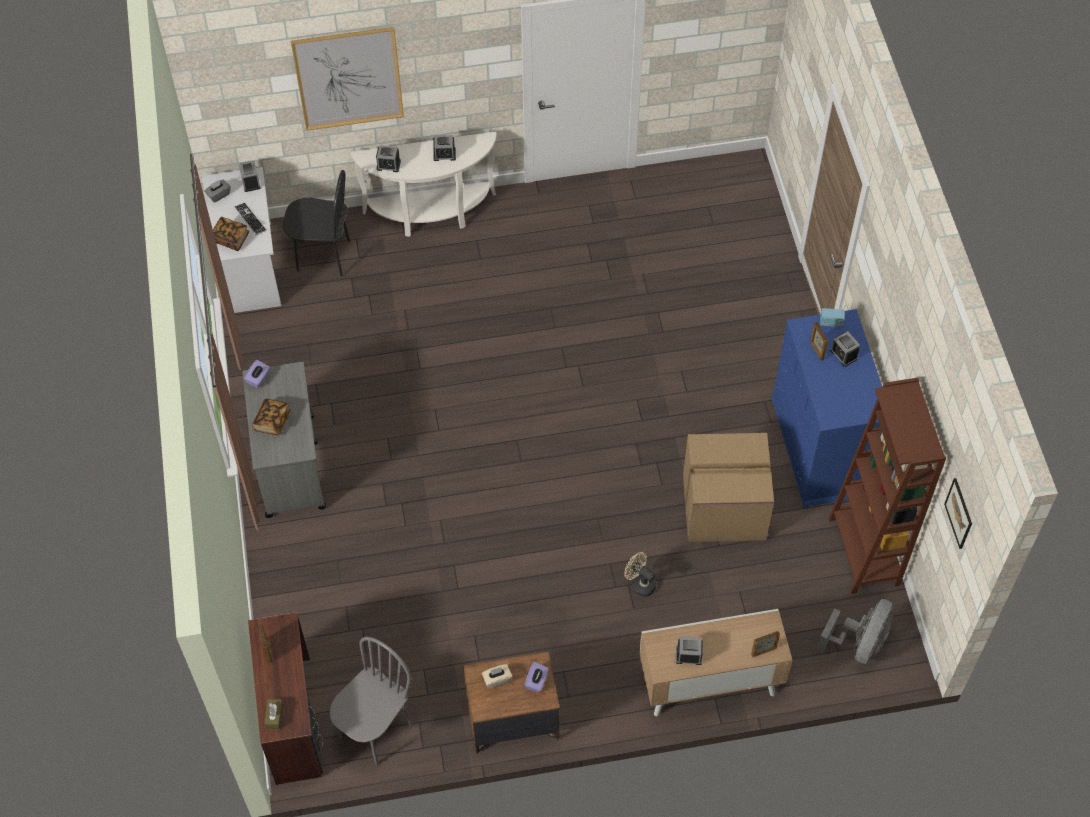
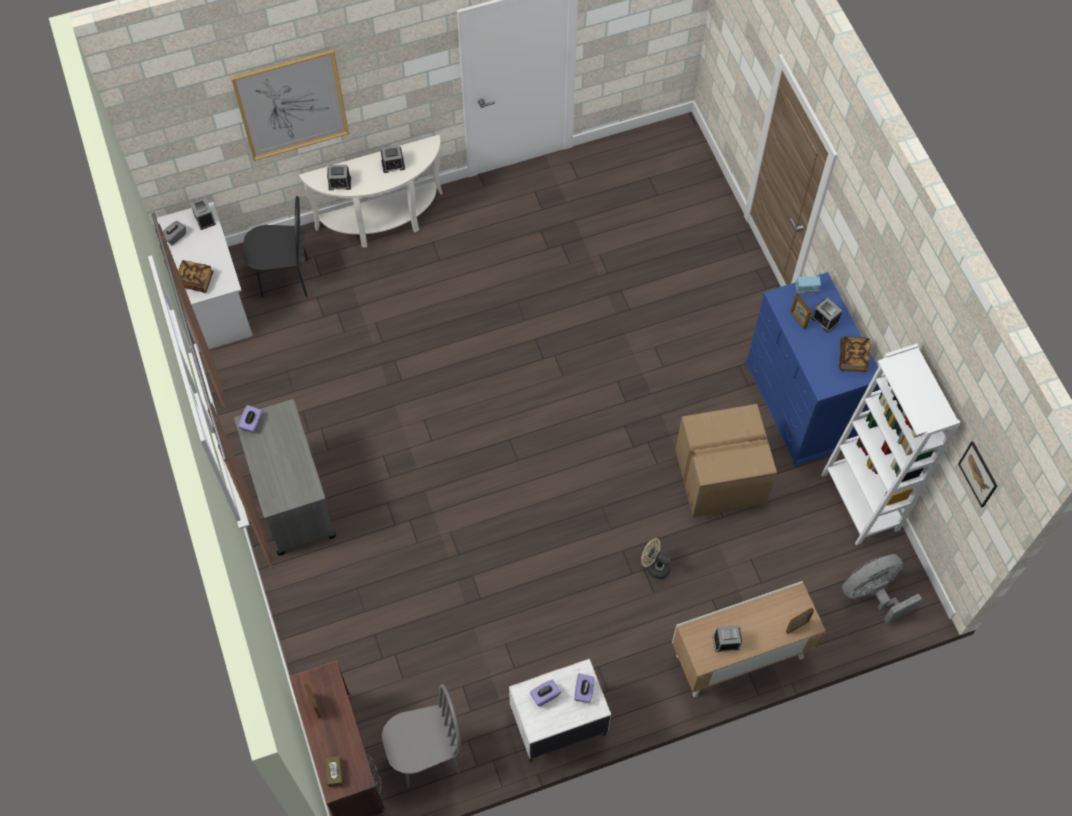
camera: 10 degrees left, 5 degrees up
keyboard [234,202,267,235] -> none
book [252,398,291,436] -> book moved to [839,336,870,372]
grey chair [330,637,412,765] -> grey chair turned 45 degrees clockwise [382,684,461,788]
brown nightstand [463,651,560,754] -> white nightstand [509,659,611,764]
beige tissue box [482,664,513,689] -> purple tissue box [530,680,561,707]
grey fan [817,599,893,664] -> grey fan turned 135 degrees counterclockwise [842,554,922,624]
brown bookcase [829,378,946,594] -> white bookcase [821,344,960,545]

